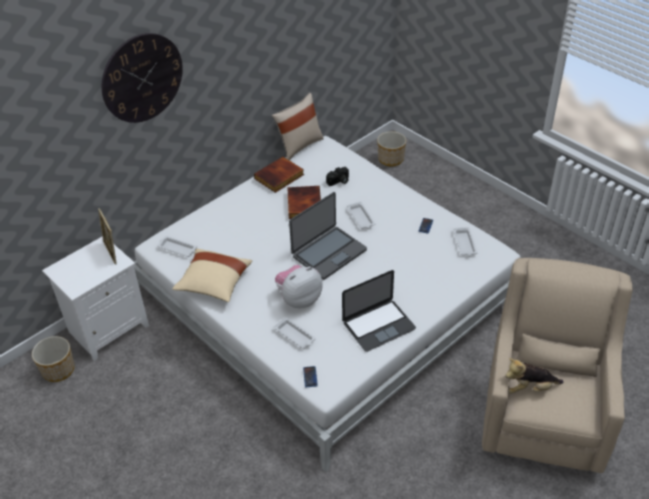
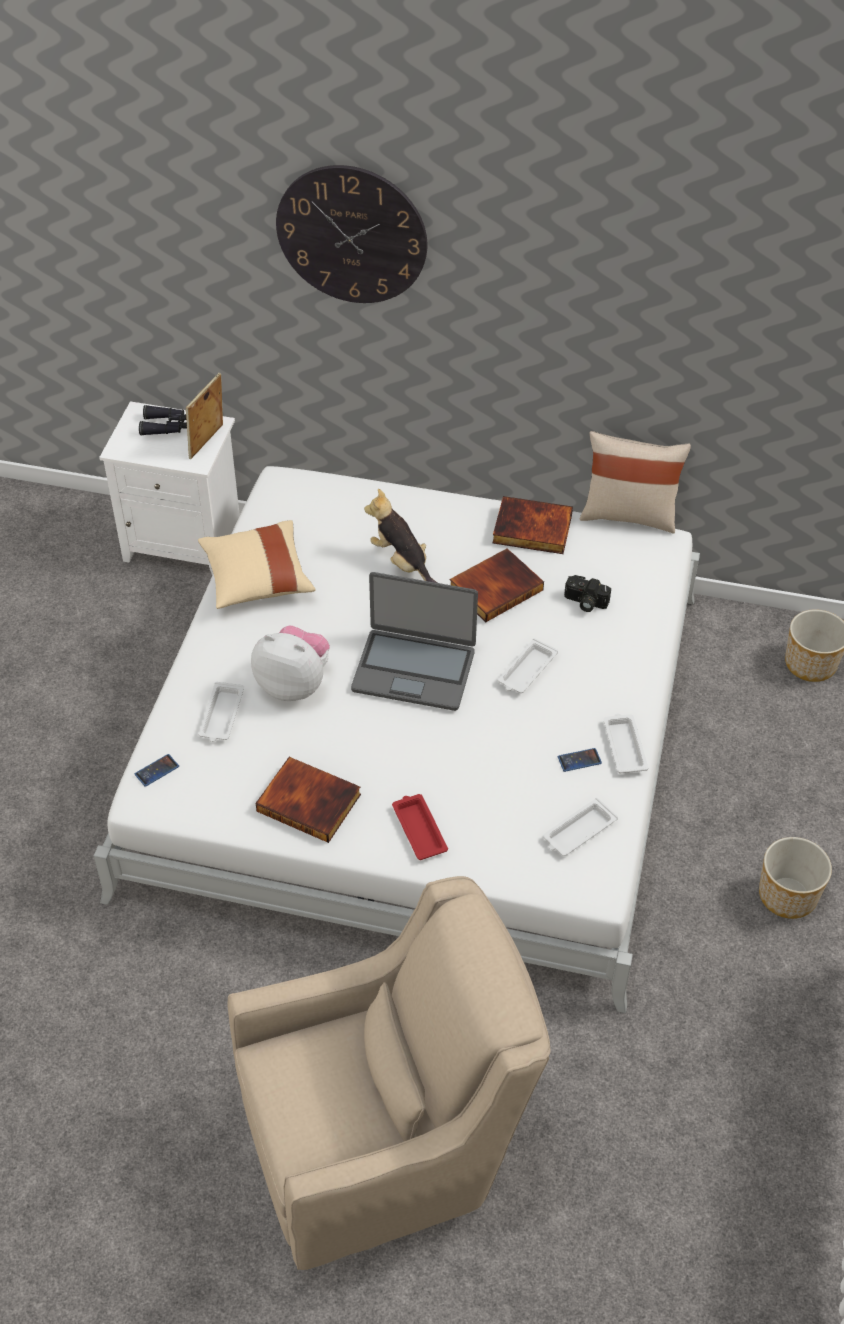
camera: 55 degrees right, 5 degrees up
planter [32,336,75,382] -> planter moved to [759,837,832,919]
white tray [157,236,197,257] -> white tray moved to [603,714,648,773]
laptop [342,270,416,352] -> book [256,757,361,843]
plush toy [505,358,563,394] -> plush toy moved to [364,489,437,583]
none -> black binoculars [139,405,187,436]
none -> red tray [392,794,448,860]

